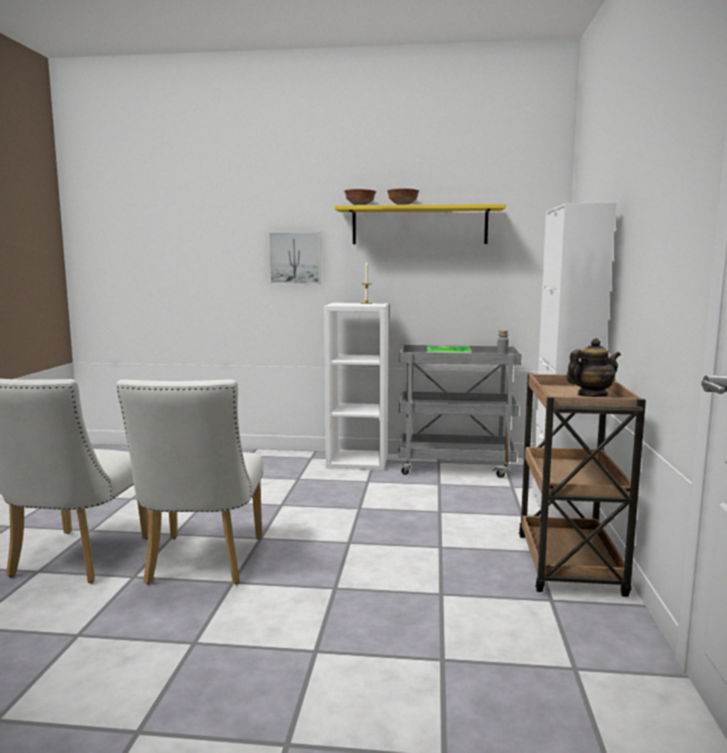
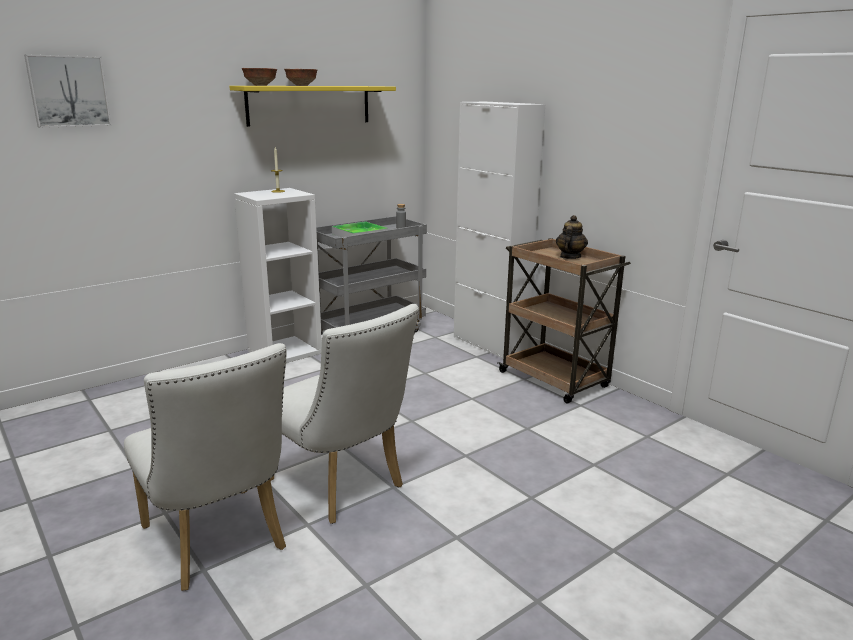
camera: 45 degrees left, 10 degrees up
picture [269,232,321,284] -> picture moved to [24,54,111,128]

